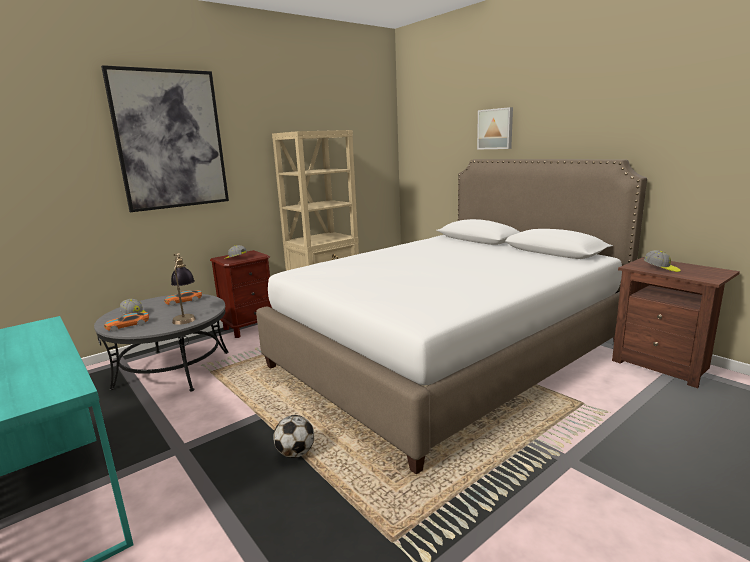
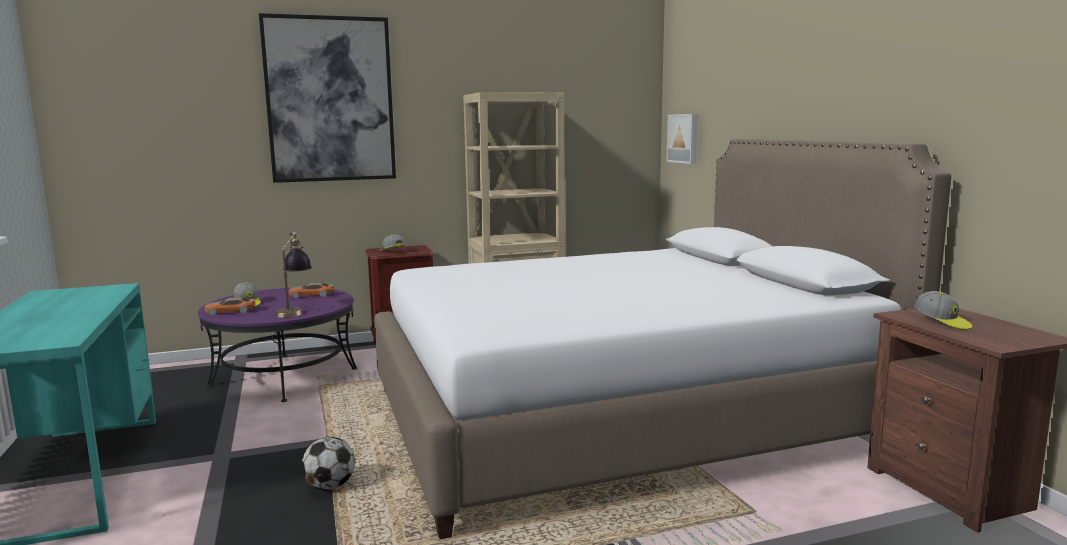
camera: 20 degrees right, 5 degrees down
grey coffee table [94,294,229,391] -> purple coffee table [198,288,357,402]
picture [477,107,513,150] -> picture moved to [666,114,698,164]

